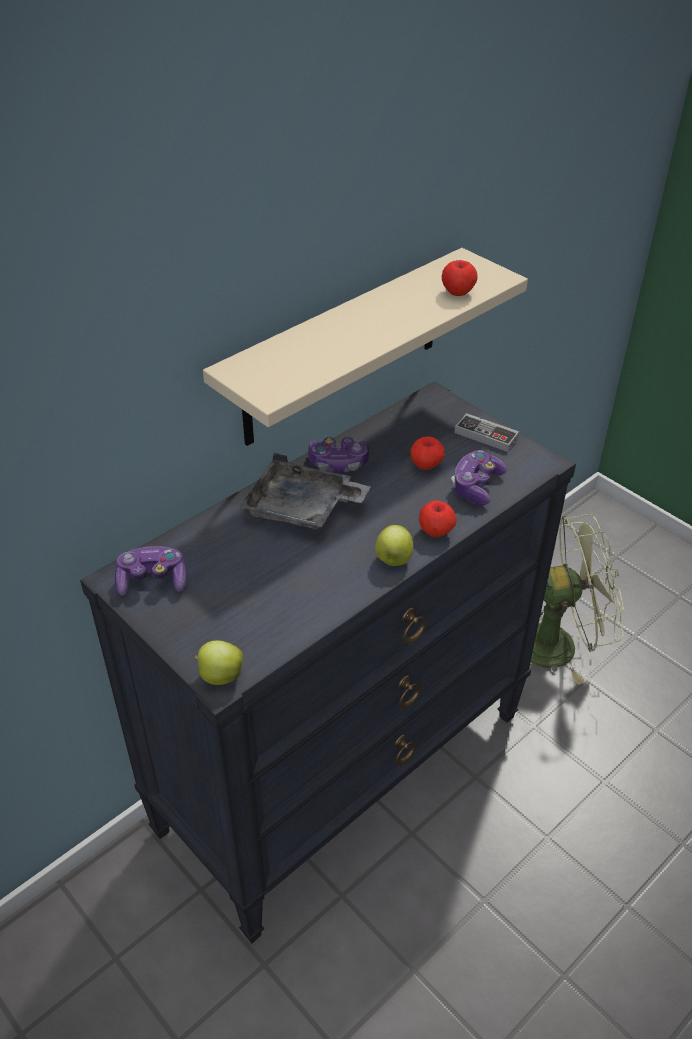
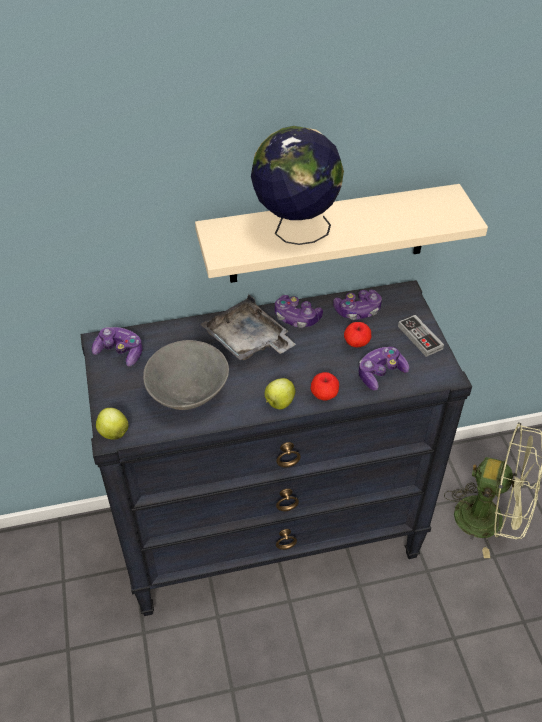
camera: 30 degrees right, 5 degrees up
apple [442,260,478,296] -> none
none -> grey bowl [143,340,229,410]
none -> globe [251,126,344,245]
none -> game controller [333,290,382,320]

